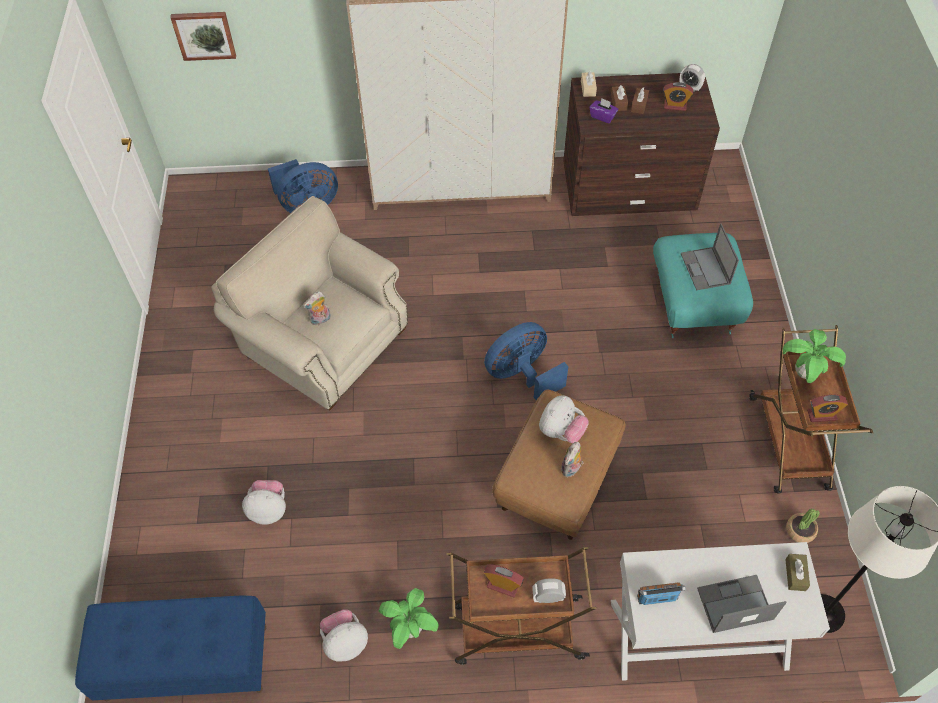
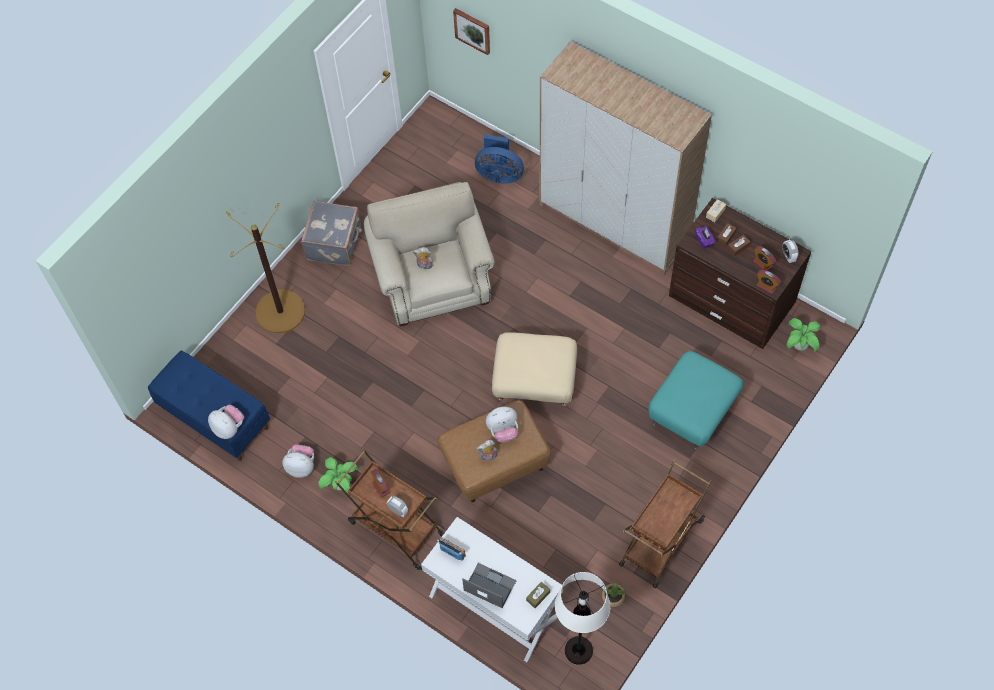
camera: 40 degrees right, 5 degrees up
plush toy [242,480,286,525] -> plush toy moved to [208,405,244,439]
blue fan [484,322,568,401] -> beige ottoman [492,332,577,406]
laptop [681,223,739,290] -> none
potted plant [783,329,846,383] -> potted plant moved to [787,318,821,351]
alarm clock [807,395,848,422] -> alarm clock moved to [756,270,781,294]
none -> brown clothes rack [226,203,305,333]
none -> grey suitcase [301,201,362,266]

